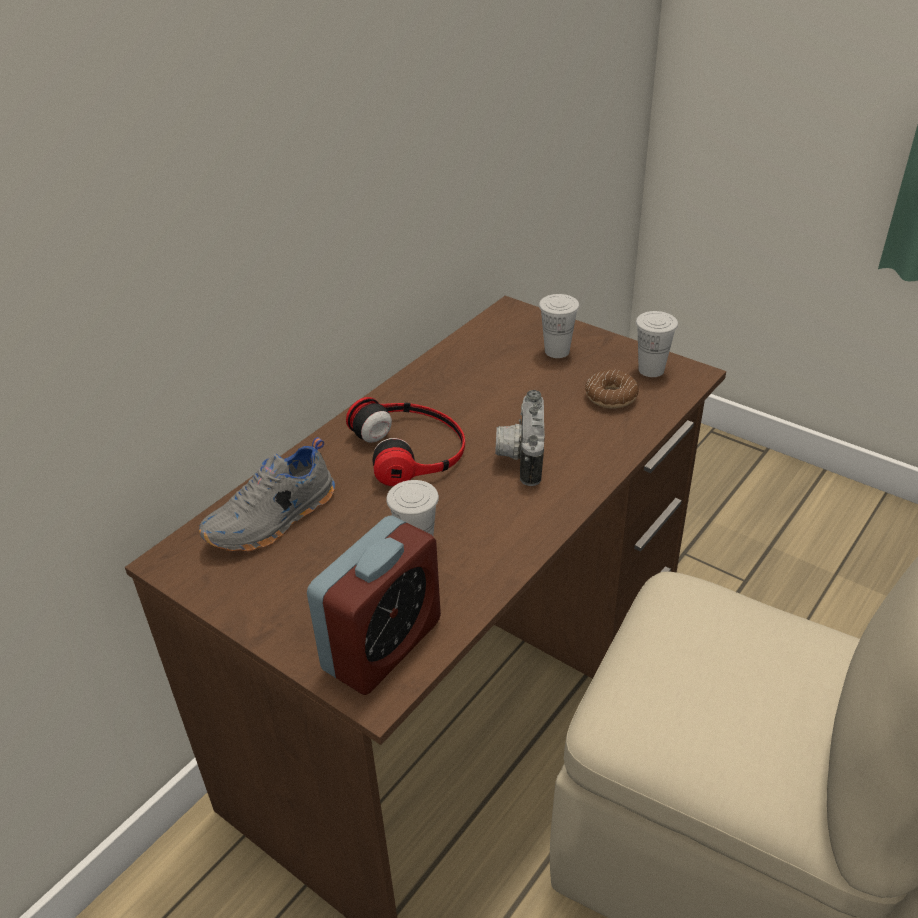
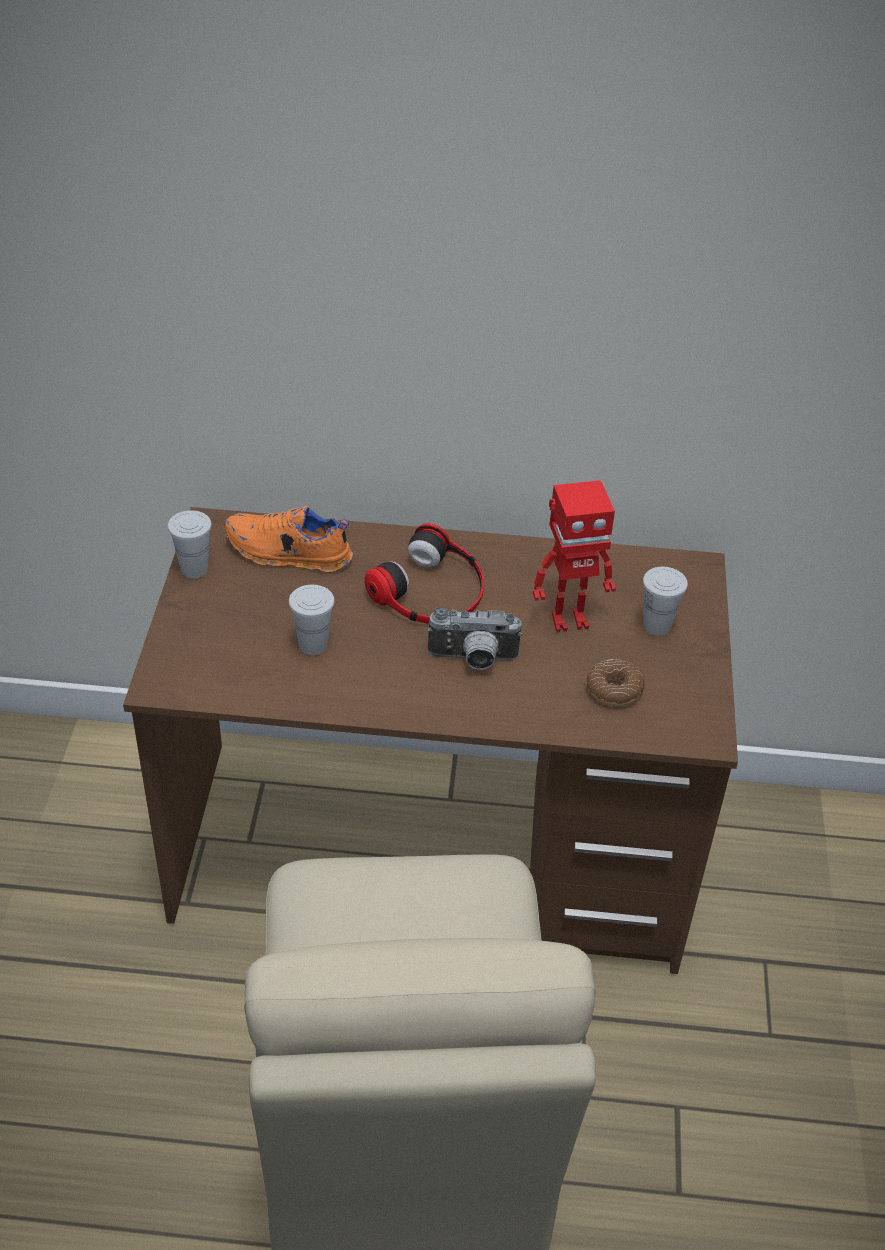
camera: 55 degrees right, 5 degrees up
grey shoe [199,437,335,551] -> orange shoe [225,506,353,573]
alarm clock [307,516,441,695] -> none
camera [495,390,545,486] -> camera turned 150 degrees counterclockwise [427,607,522,670]
white cup [636,311,678,377] -> white cup moved to [168,510,212,578]
none -> toy robot [533,480,616,633]

